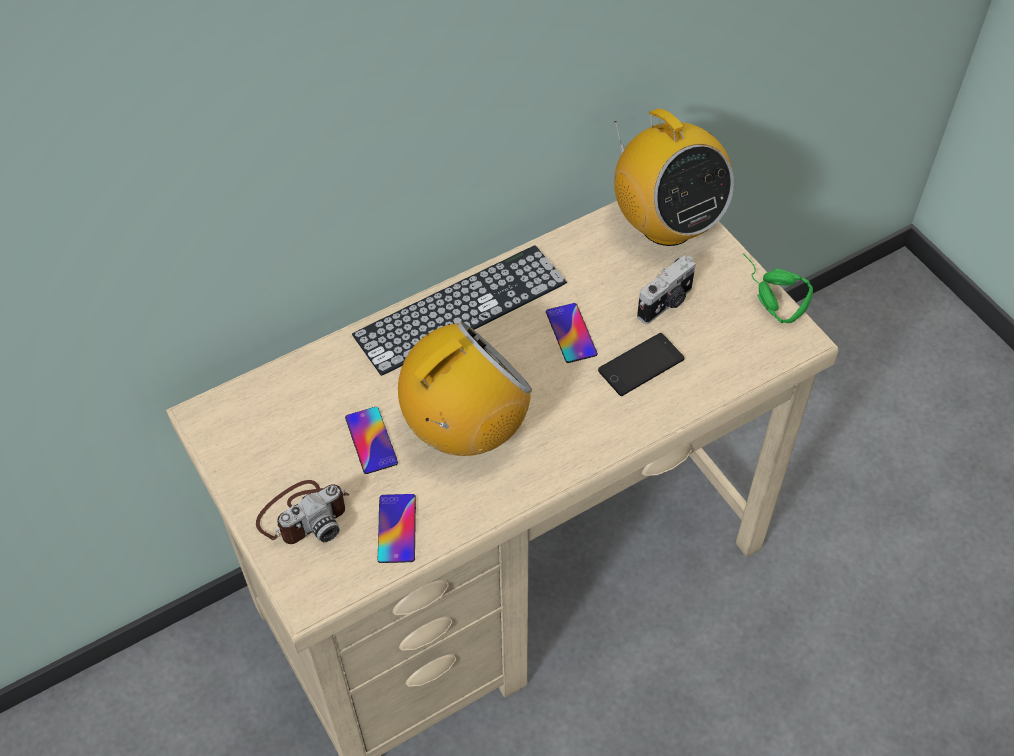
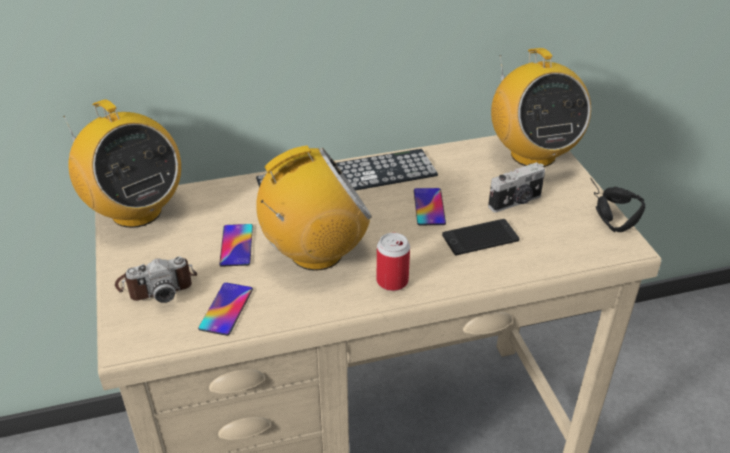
camera: 15 degrees right, 15 degrees down
green headphones [743,253,813,324] -> black headphones [591,178,645,232]
none -> radio [63,99,181,228]
none -> can [376,233,410,291]

